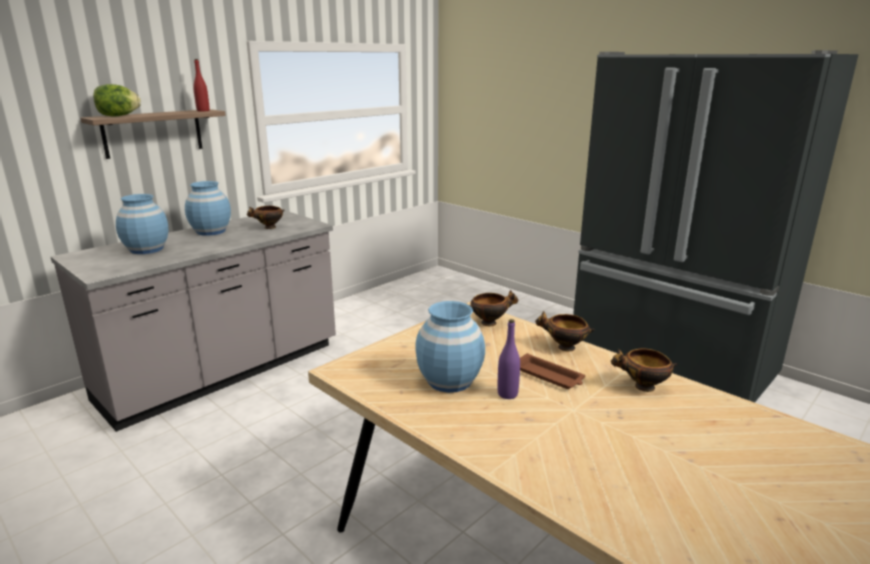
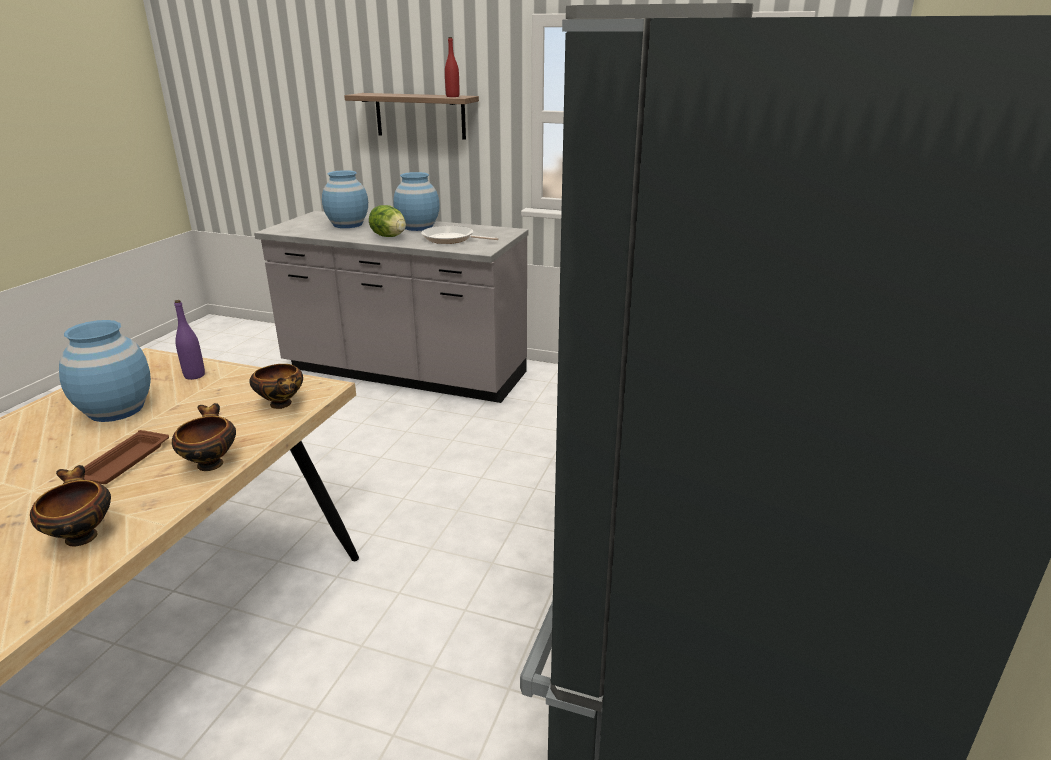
camera: 65 degrees right, 5 degrees up
lettuce [93,84,141,116] -> lettuce moved to [369,205,406,237]
bowl [247,206,284,229] -> frying pan [421,225,499,244]
purple bottle [498,319,520,399] -> purple bottle moved to [174,300,205,380]

